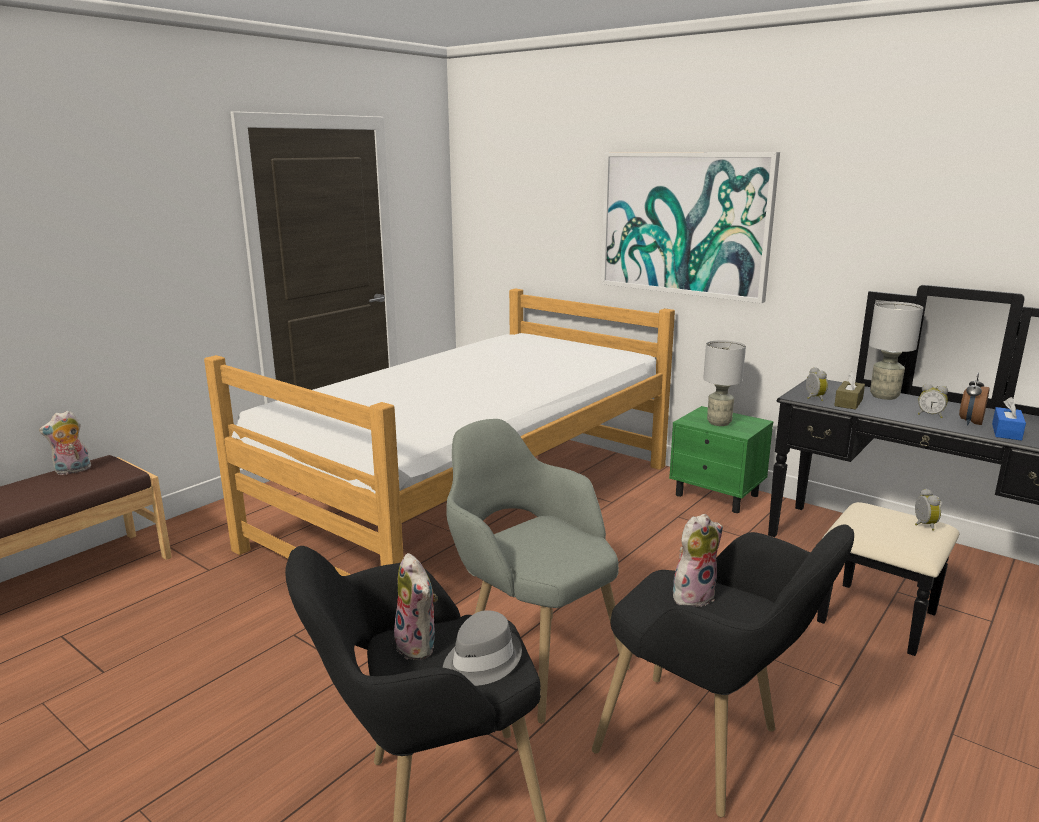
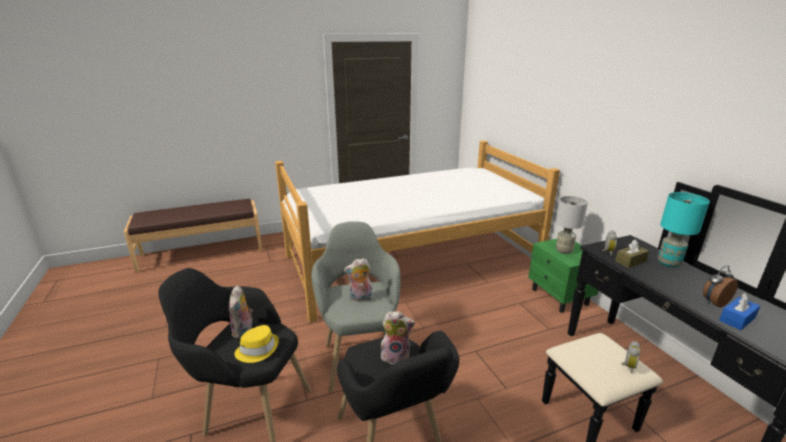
camera: 30 degrees right, 5 degrees up
plush toy [39,410,91,475] -> plush toy moved to [344,258,373,302]
grey hat [443,610,522,686] -> yellow hat [234,325,279,363]
picture [601,152,780,303] -> none
grey table lamp [869,301,924,400] -> turquoise table lamp [658,192,710,268]
alarm clock [918,383,948,418] -> none

